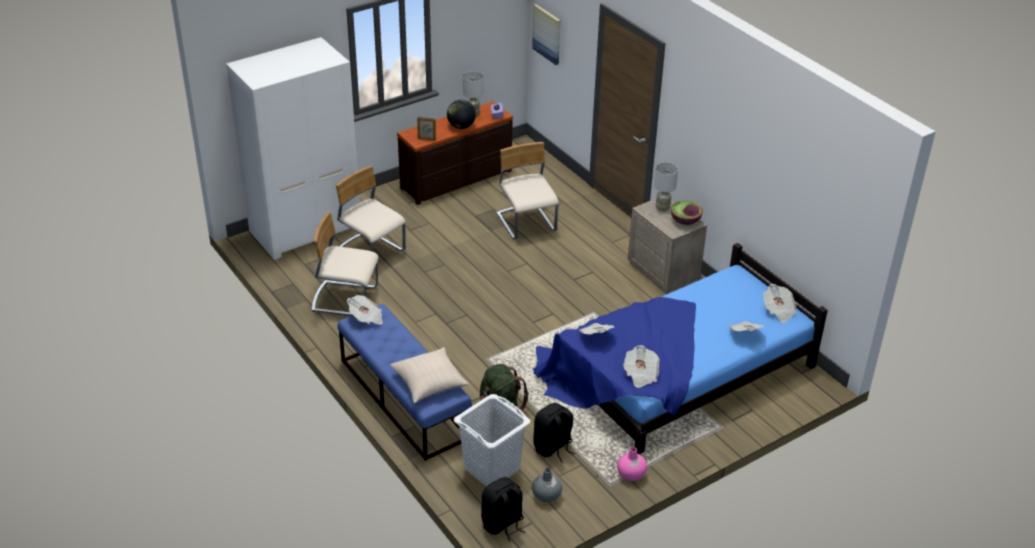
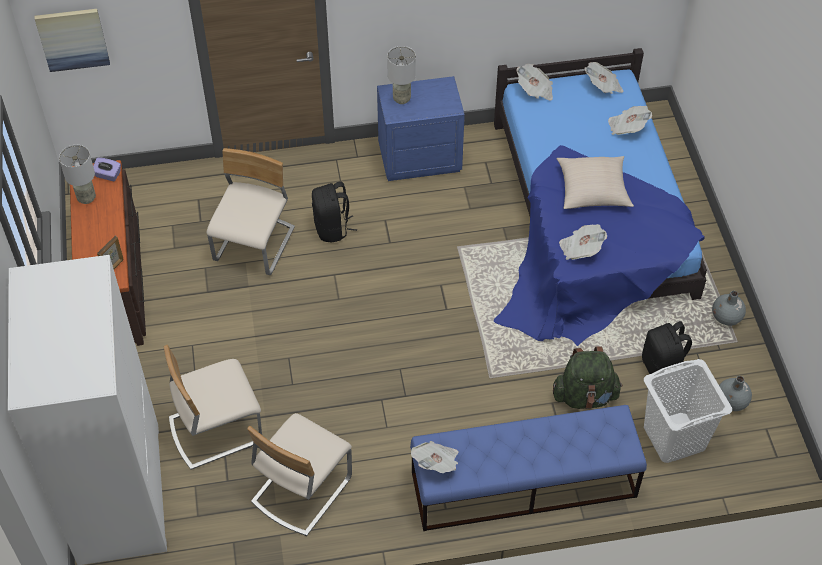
camera: 65 degrees left, 15 degrees up
beige pillow [390,347,470,403] -> beige pillow moved to [557,156,634,209]
globe [447,100,476,129] -> none
black backpack [481,477,525,542] -> black backpack moved to [312,181,357,242]
beige chair [497,142,559,239] -> beige chair turned 105 degrees clockwise [207,148,295,275]
pink vase [617,446,647,481] -> grey vase [712,291,746,326]
newspaper [623,345,660,388] -> newspaper moved to [517,64,553,101]
beige nightstand [628,198,707,294] -> blue nightstand [377,76,465,181]
bowl [671,201,703,225] -> none

